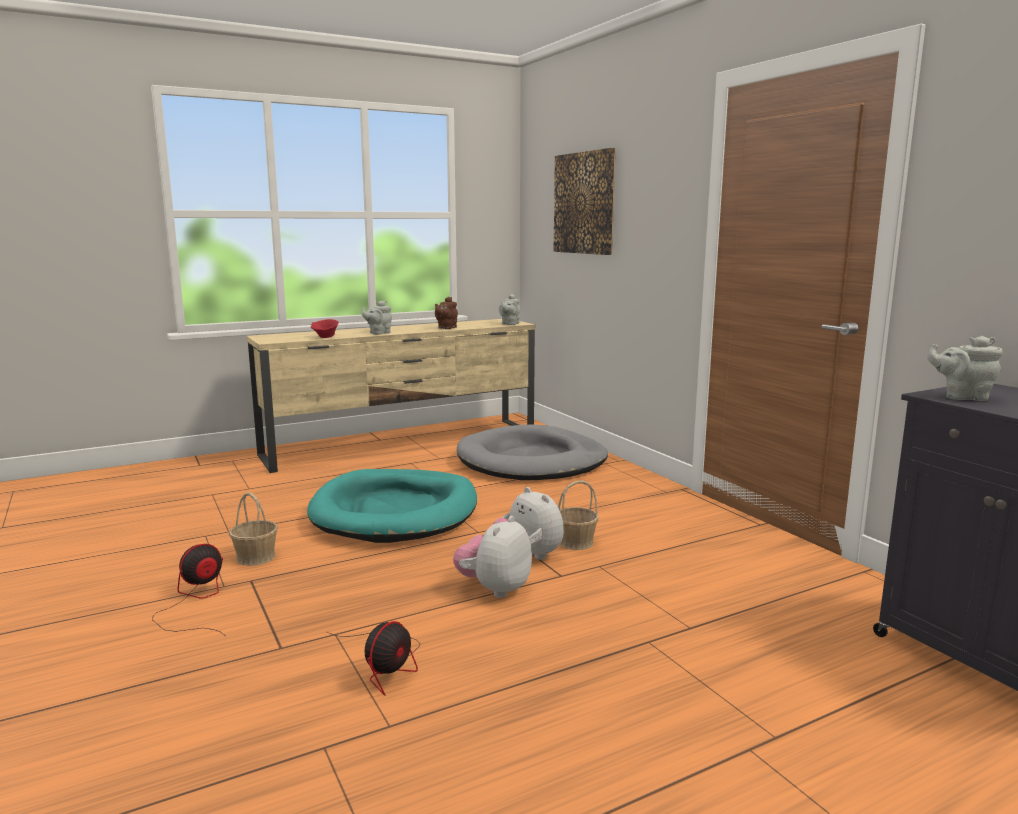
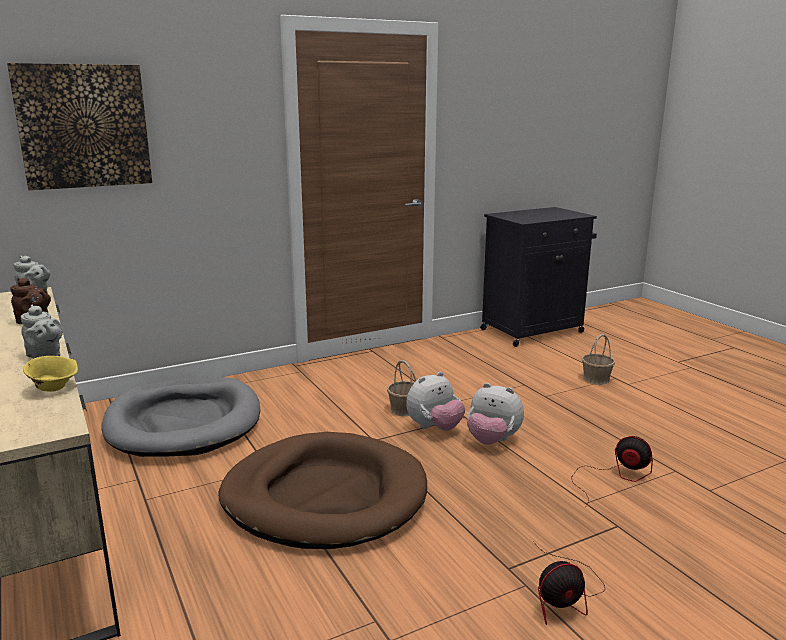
camera: 90 degrees left, 5 degrees up
fan [152,544,225,636] -> fan turned 60 degrees counterclockwise [533,541,605,625]
basket [229,492,278,566] -> basket moved to [582,334,615,385]
turquoise dog bed [307,469,477,543] -> brown dog bed [219,432,427,549]
red bowl [311,319,339,338] -> yellow bowl [23,356,78,392]
grey teapot [927,336,1003,401] -> none

